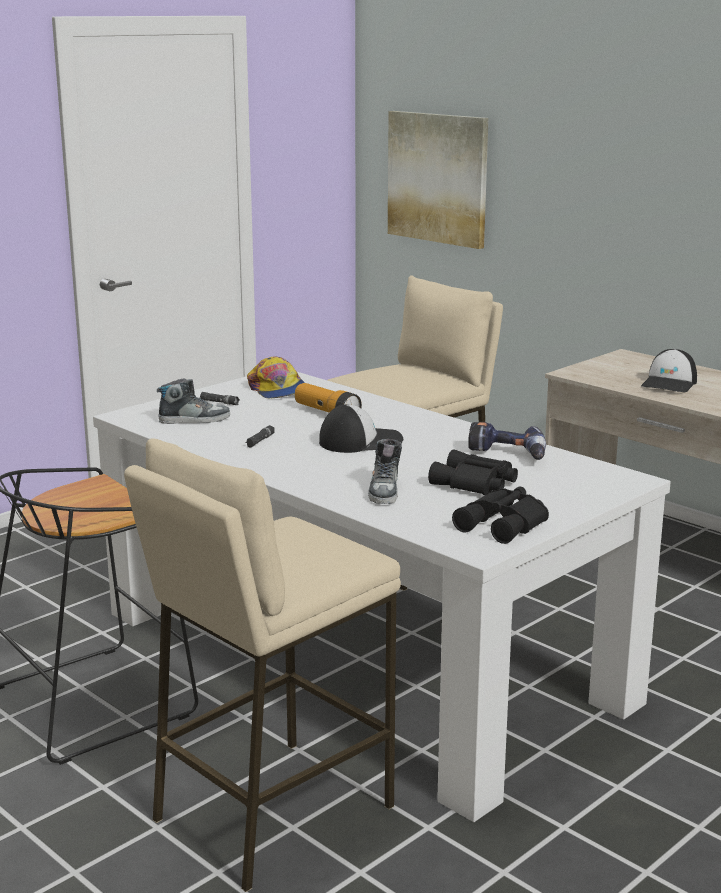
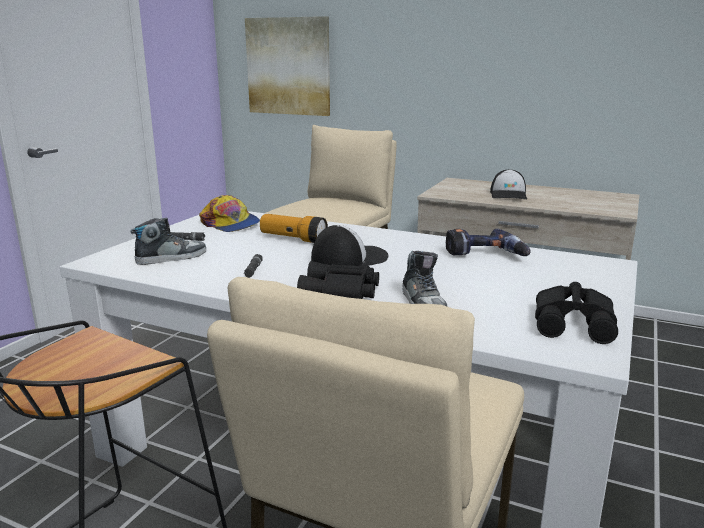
camera: 20 degrees left, 0 degrees up
black binoculars [428,450,518,495] -> black binoculars moved to [297,261,379,299]

